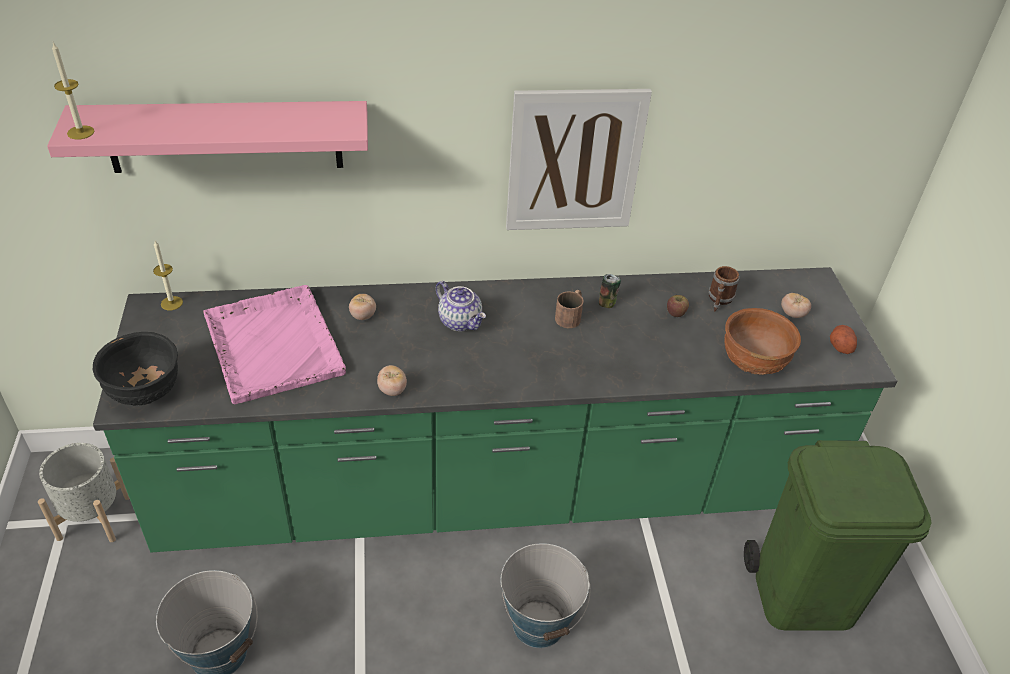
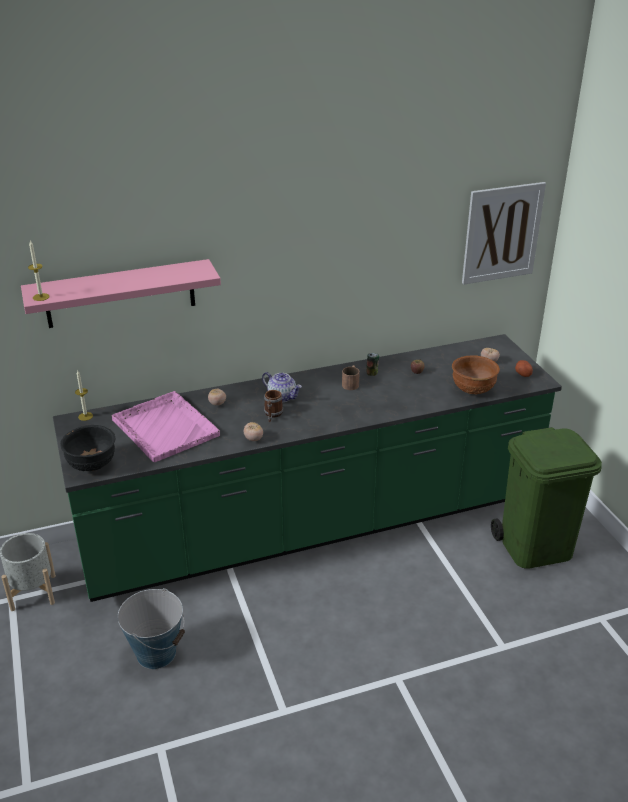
camera: 10 degrees left, 10 degrees down
bucket [500,543,591,648] -> none
picture [506,89,652,230] -> picture moved to [462,182,546,285]
mug [708,266,739,311] -> mug moved to [264,390,283,422]

